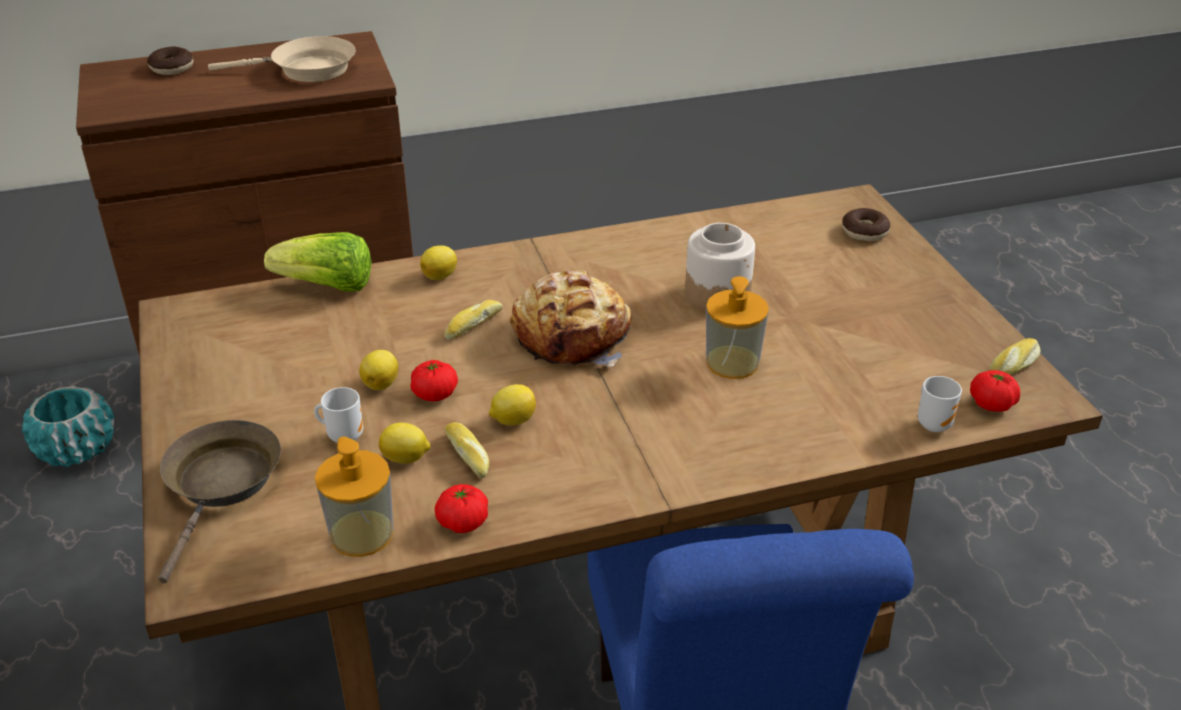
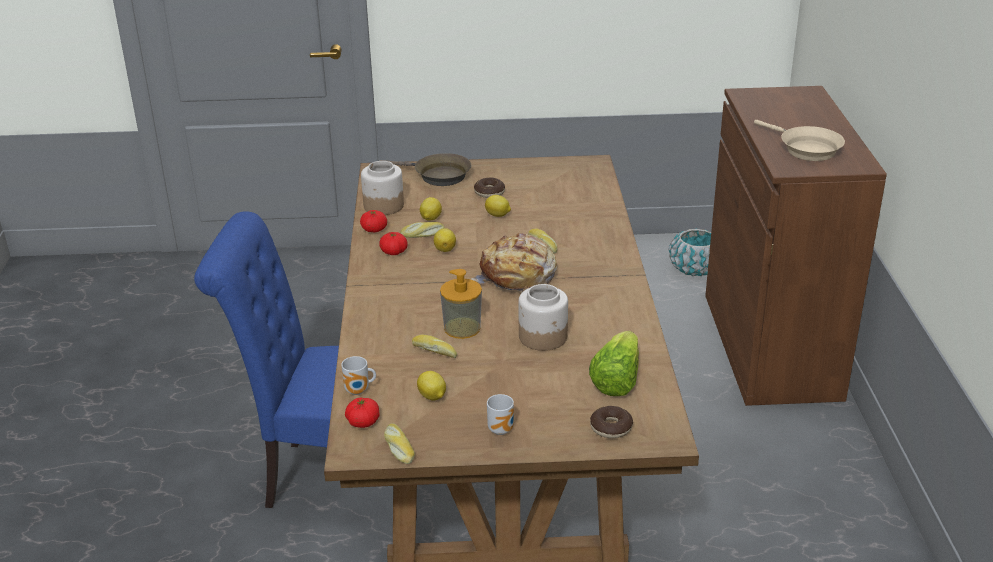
camera: 105 degrees right, 5 degrees down
donut [147,47,193,75] -> donut moved to [474,178,505,198]
beige frying pan [208,36,355,82] -> beige frying pan turned 45 degrees counterclockwise [754,120,845,161]
lettuce [264,232,372,292] -> lettuce moved to [589,331,639,396]
mug [314,387,363,443] -> mug moved to [487,394,514,435]
soap dispenser [315,437,394,557] -> jar [361,161,404,215]
tomato [411,360,458,402] -> tomato moved to [379,232,407,255]
lemon [420,245,457,280] -> lemon moved to [417,371,446,400]
none -> bread [412,334,457,358]

